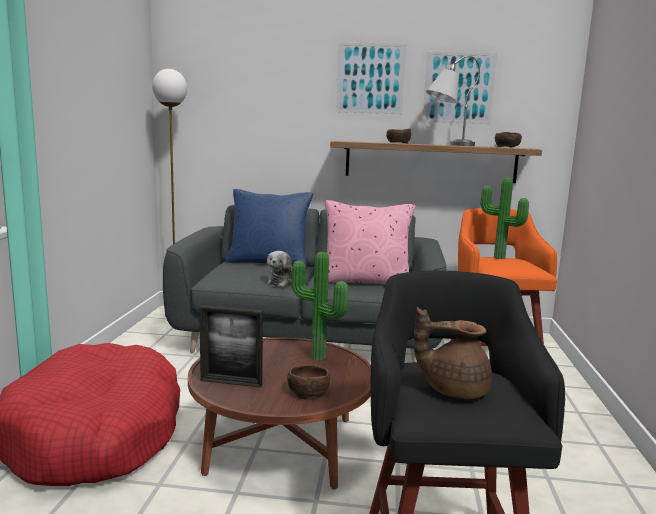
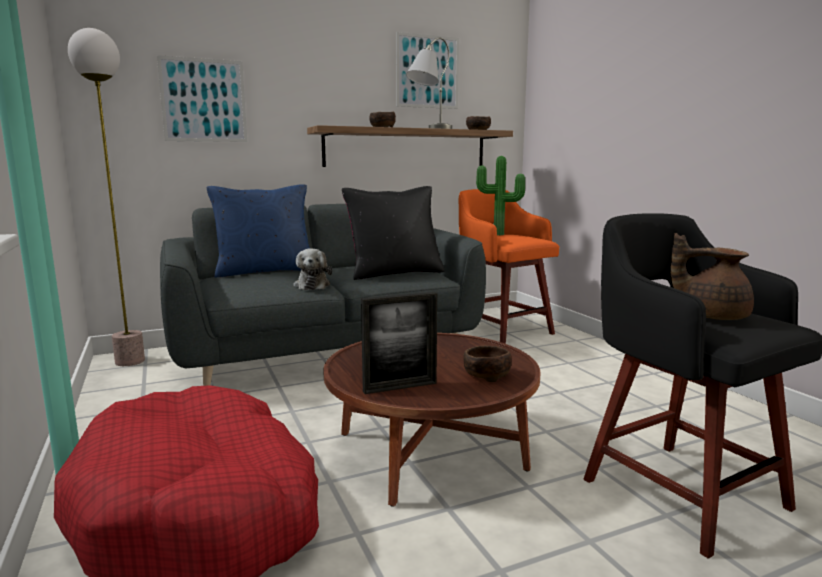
camera: 30 degrees left, 0 degrees up
potted plant [291,252,348,360] -> none
pink pillow [325,200,416,284] -> black pillow [342,186,445,280]
picture [336,43,406,114] -> picture moved to [157,55,247,142]
brown teapot [414,307,492,399] -> brown teapot turned 45 degrees clockwise [671,233,754,320]

